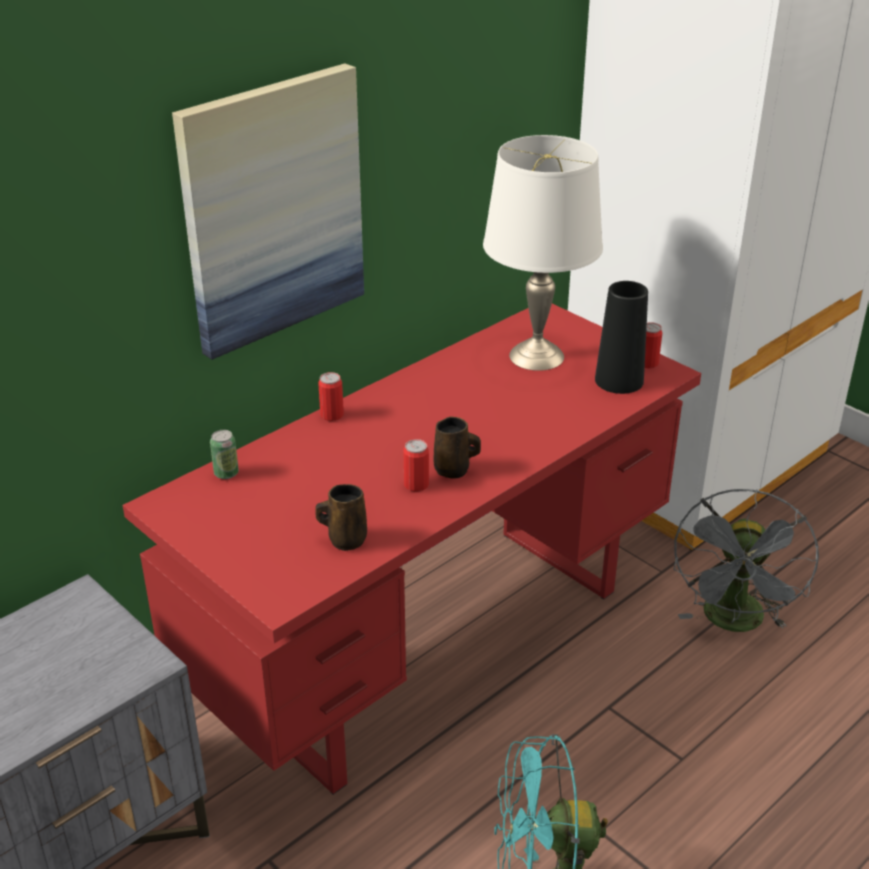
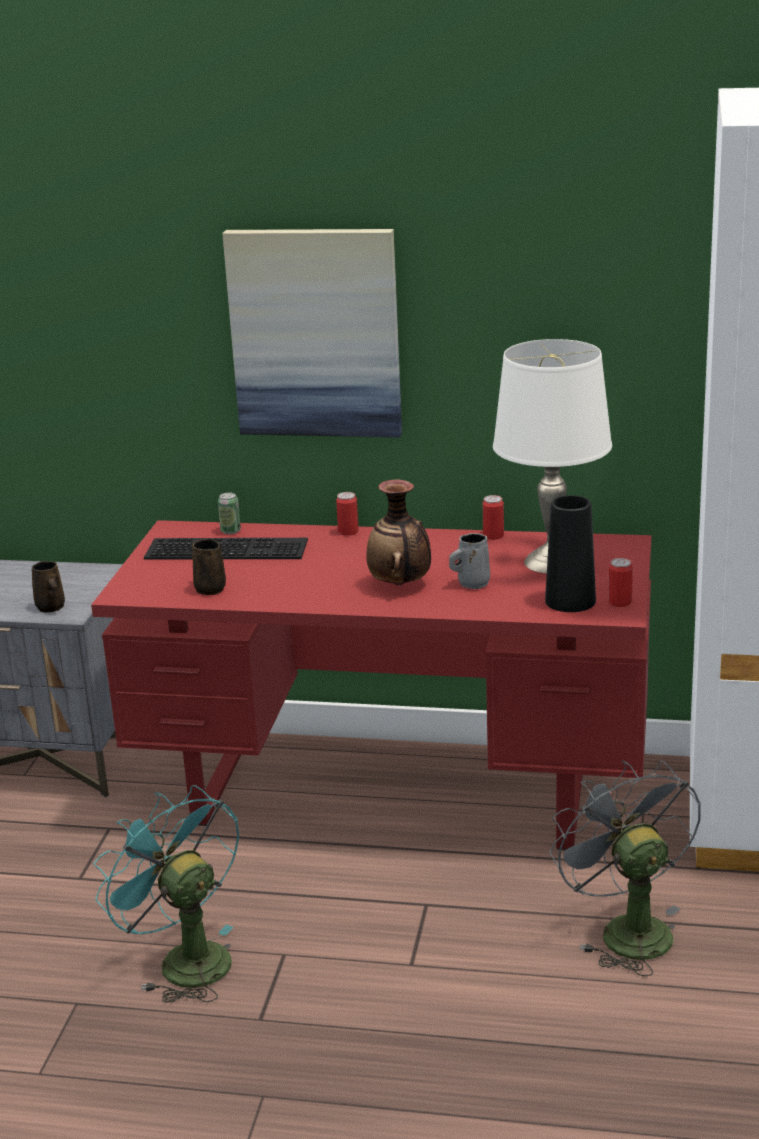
camera: 55 degrees right, 10 degrees down
can [403,439,429,492] -> can moved to [483,495,504,540]
brown mug [433,417,481,479] -> brown mug moved to [32,561,65,613]
grey fan [674,489,819,632] -> grey fan turned 90 degrees clockwise [549,761,701,977]
none -> keyboard [144,538,308,560]
none -> vase [366,480,431,586]
none -> grey mug [449,533,490,589]

